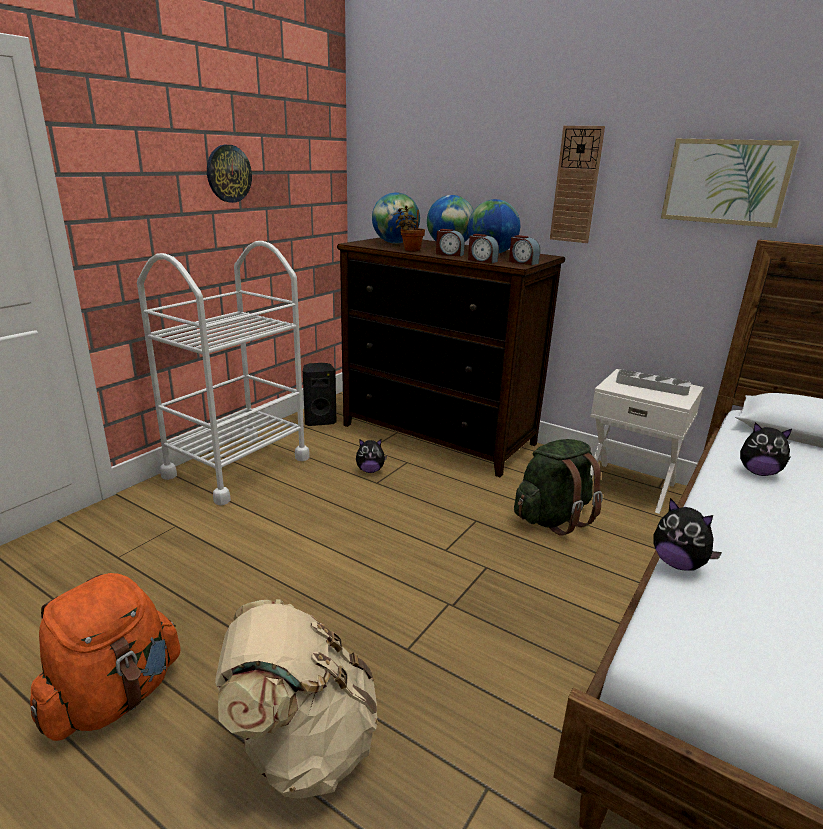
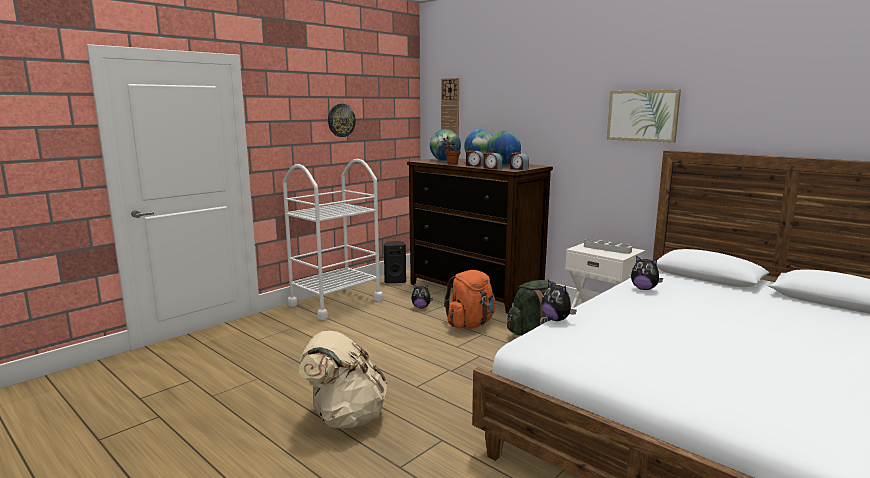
camera: 10 degrees right, 10 degrees down
orange backpack [30,573,180,741] -> orange backpack moved to [444,270,495,329]
wall clock [550,126,605,243] -> wall clock moved to [441,78,459,136]

